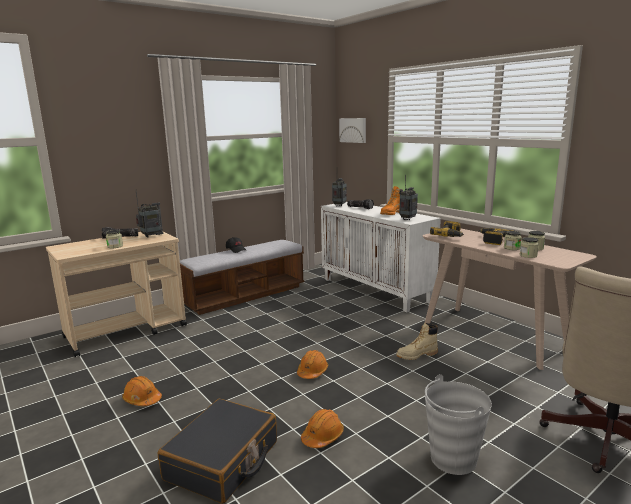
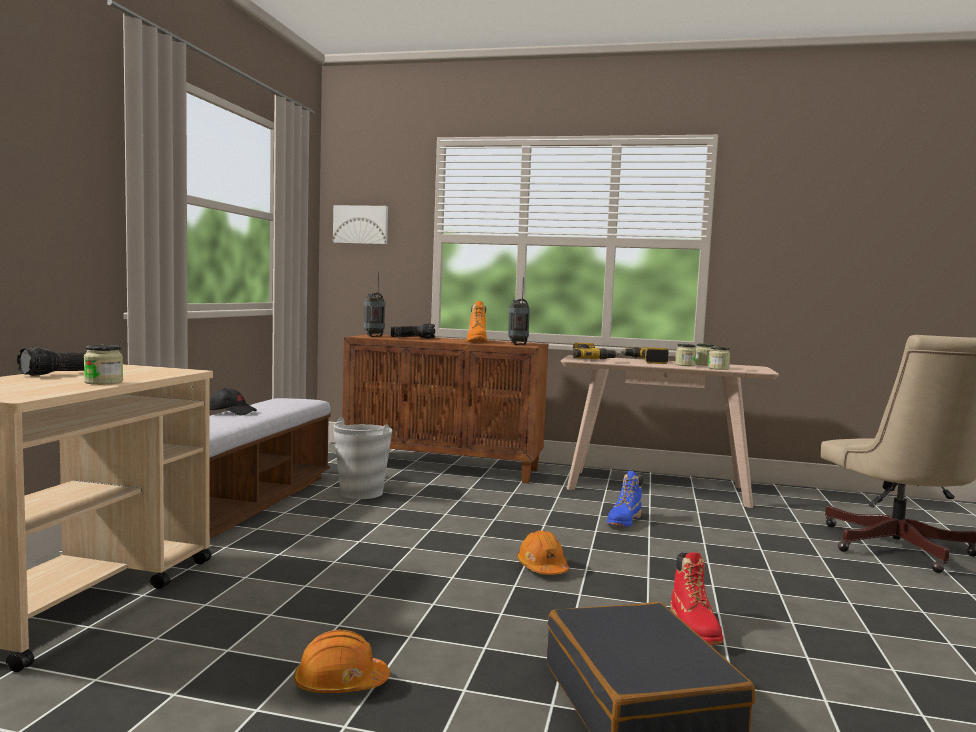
camera: 40 degrees left, 10 degrees down
radio [136,191,164,238] -> none
orange hard hat [301,409,344,448] -> red boot [670,552,723,645]
white cabinet [321,202,441,313] -> brown cabinet [342,334,548,484]
beige boot [396,323,438,360] -> blue boot [606,471,643,527]
grey bucket [425,374,492,475] -> grey bucket moved to [334,417,392,499]

